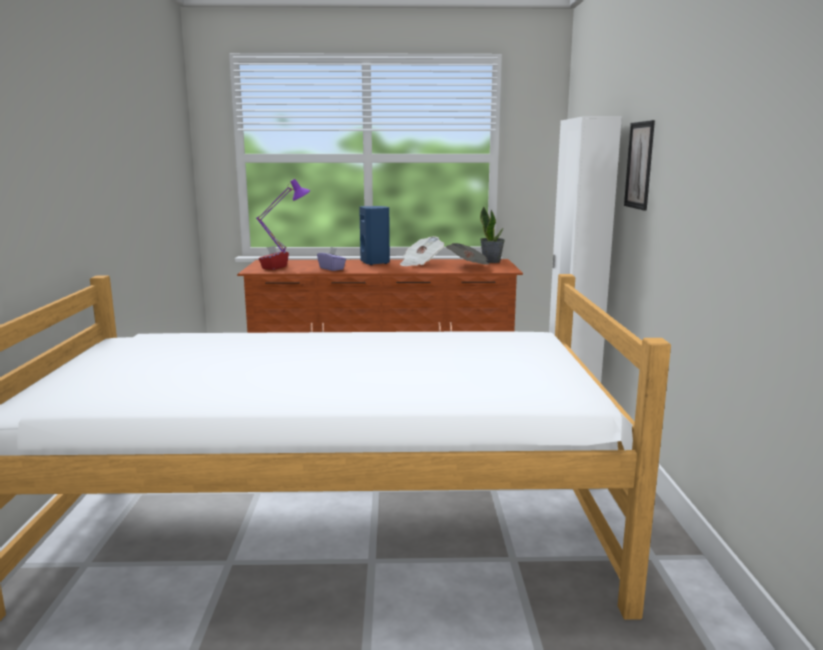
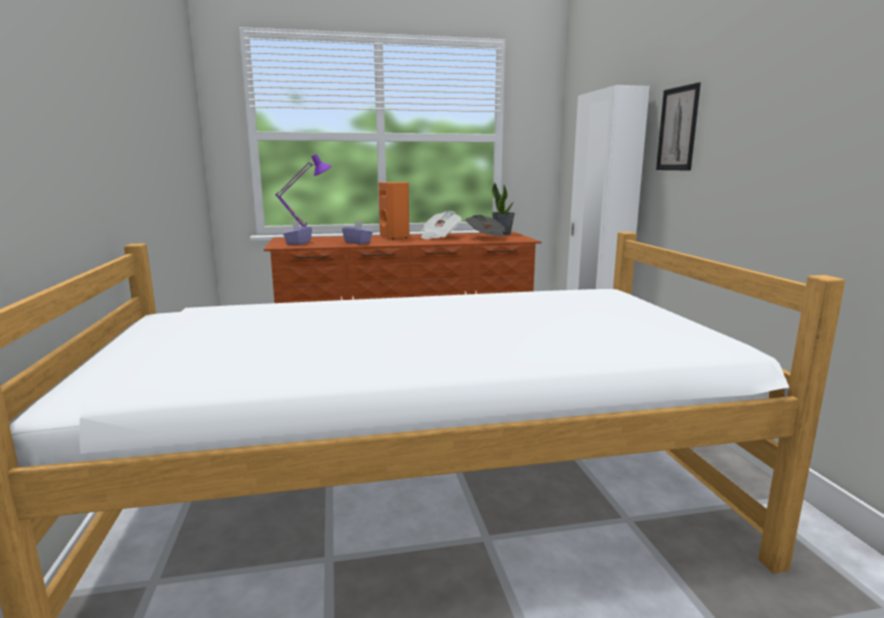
camera: 10 degrees left, 0 degrees up
red tissue box [259,246,289,270] -> purple tissue box [283,221,312,245]
blue speaker [359,206,390,265] -> orange speaker [379,182,409,239]

